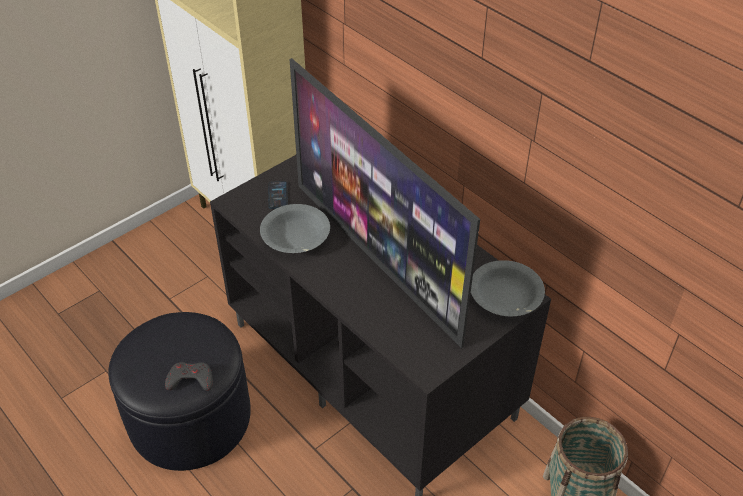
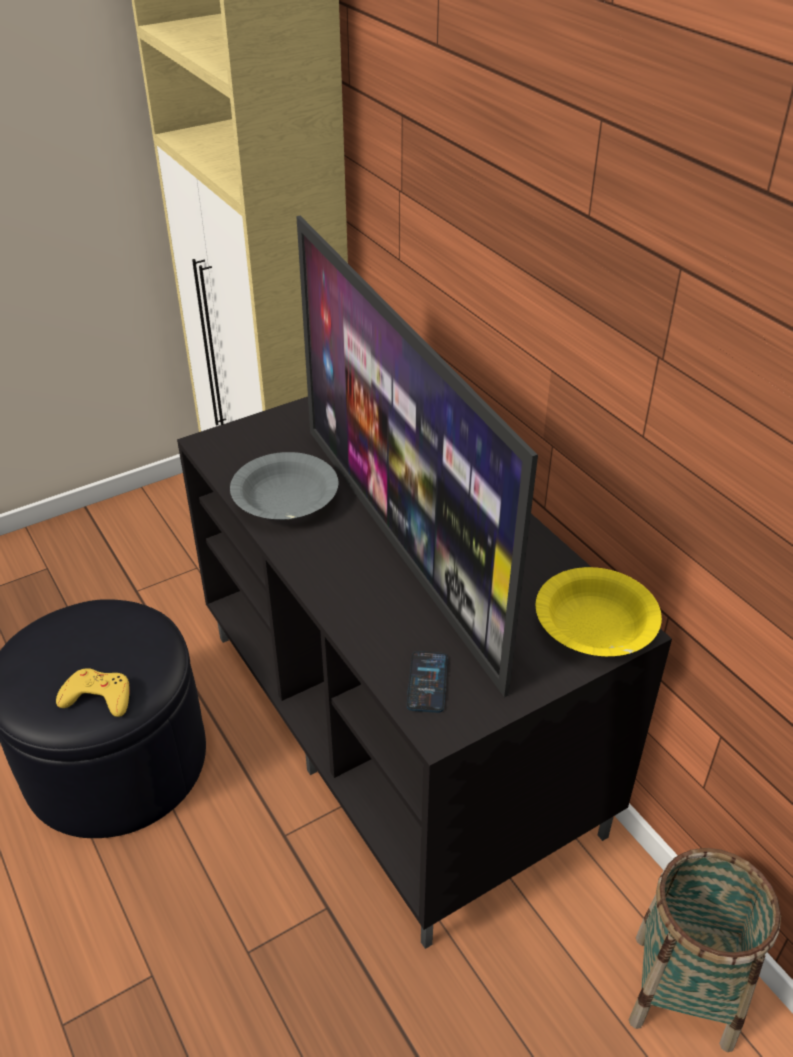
camera: 10 degrees right, 5 degrees down
grey game controller [165,362,213,391] -> yellow game controller [56,668,129,717]
phone [268,181,288,209] -> phone moved to [407,651,448,713]
grey bowl [471,260,545,316] -> yellow bowl [536,567,662,656]

